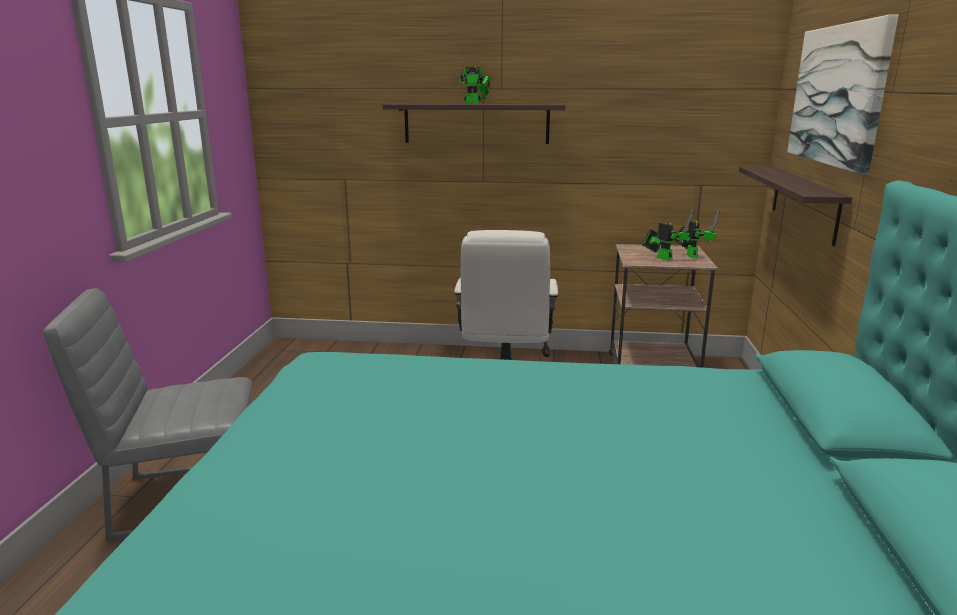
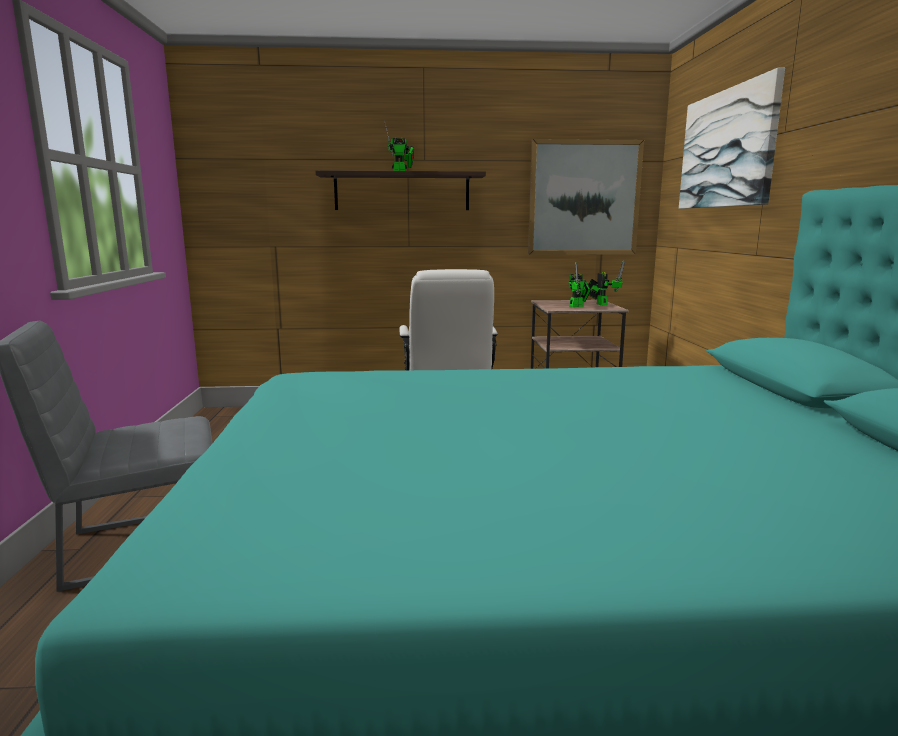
camera: 10 degrees left, 5 degrees down
toy robot [642,210,694,261] -> toy robot turned 105 degrees clockwise [569,262,591,307]
shelf [739,167,853,246] -> none
none -> picture [528,139,644,255]

